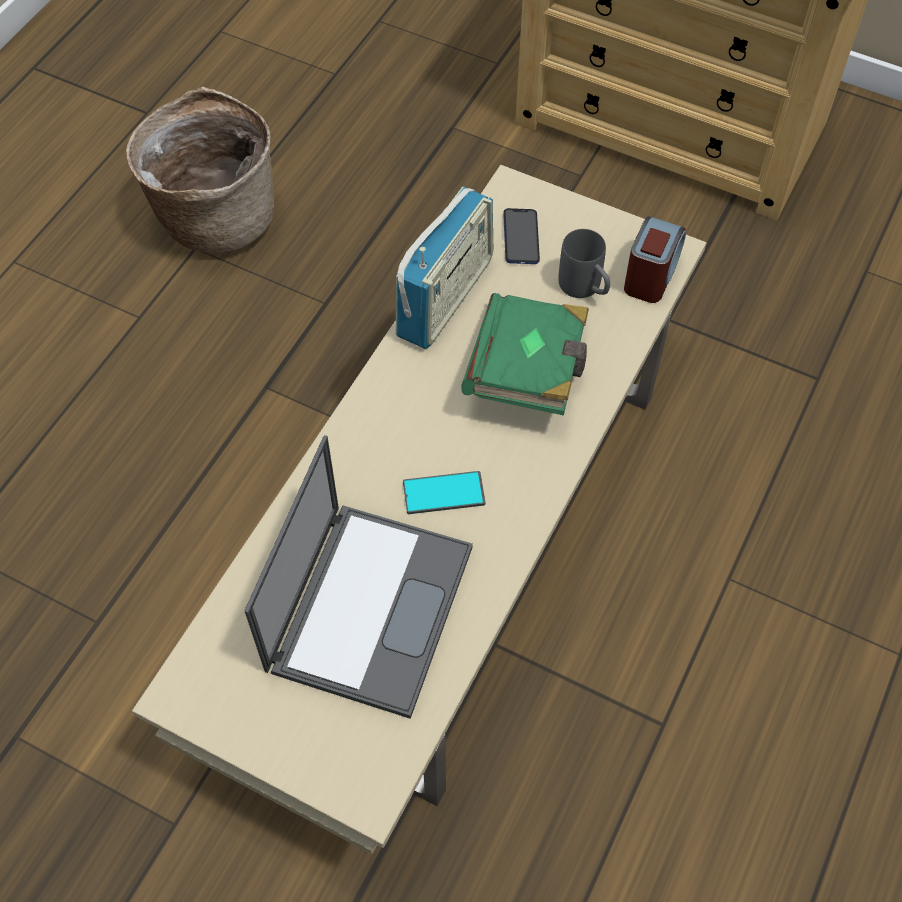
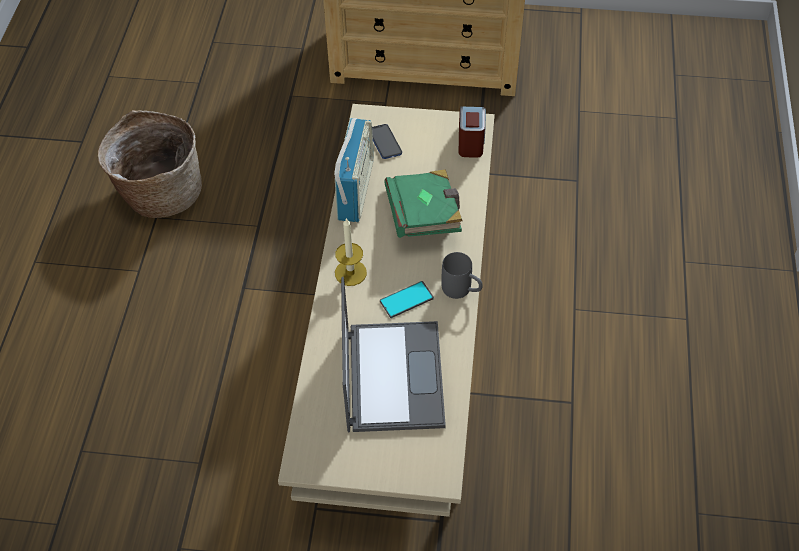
camera: 20 degrees left, 5 degrees down
grey mug [558,229,610,298] -> grey mug moved to [441,252,483,299]
none -> candle [335,218,367,286]

